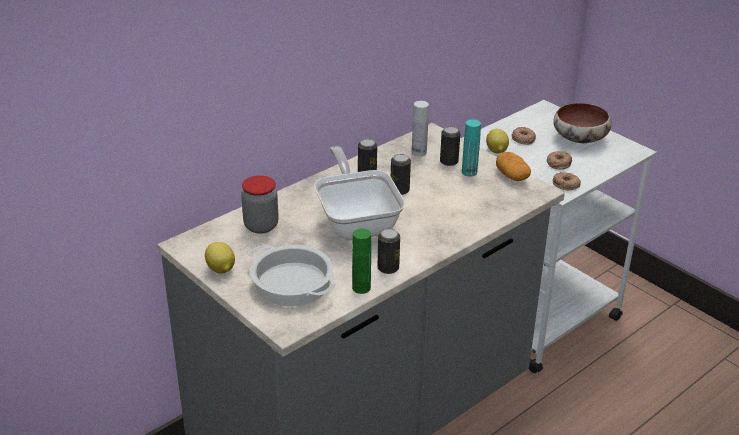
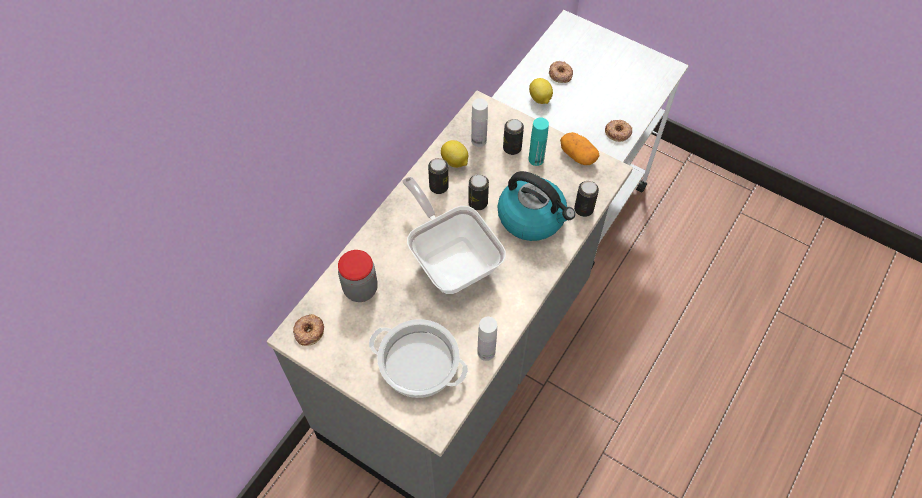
camera: 15 degrees left, 25 degrees up
lemon [205,242,235,274] -> lemon moved to [441,140,468,168]
green bottle [352,229,371,294] -> white bottle [477,317,497,361]
can [378,228,400,274] -> can moved to [574,181,599,217]
donut [547,151,572,170] -> donut moved to [293,314,324,346]
bowl [553,103,612,143] -> none
none -> kettle [497,171,575,241]

